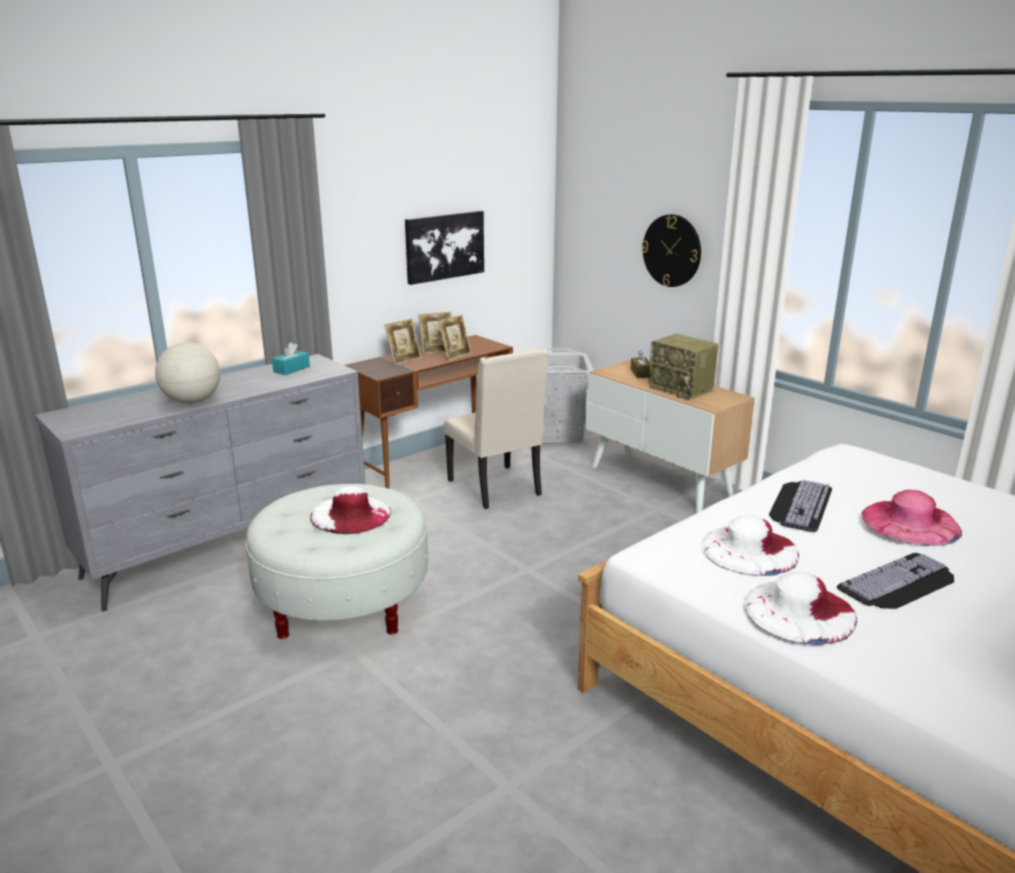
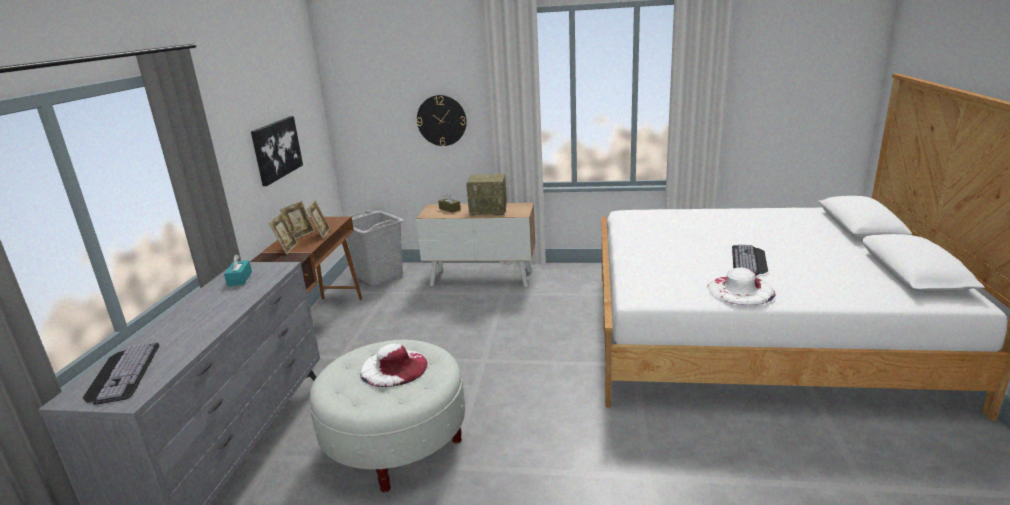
camera: 40 degrees left, 0 degrees up
globe [155,342,220,404] -> none
beige chair [444,348,548,509] -> none
white hat [700,515,799,576] -> none
keyboard [769,480,832,532] -> keyboard moved to [83,342,159,405]
pink hat [862,490,962,546] -> none

